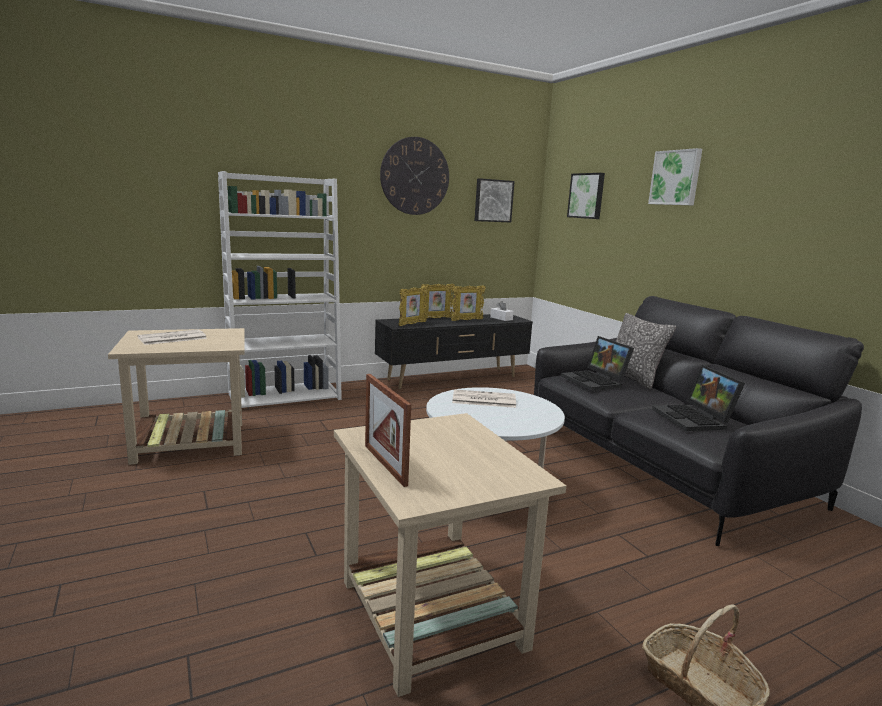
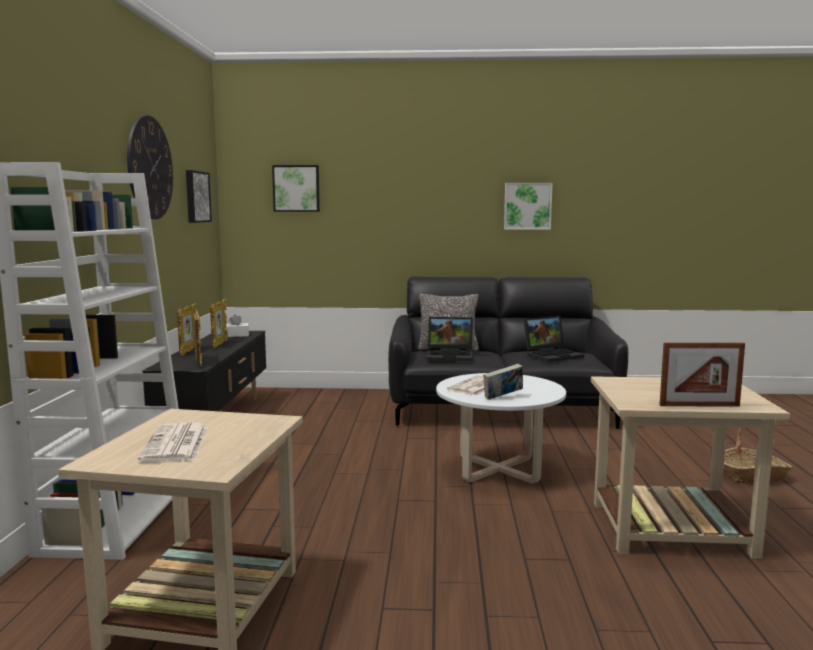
camera: 60 degrees left, 5 degrees down
picture [648,148,702,205] -> picture moved to [504,183,553,230]
laptop [652,365,745,431] -> laptop turned 45 degrees counterclockwise [523,316,584,362]
none -> book [483,364,523,400]

